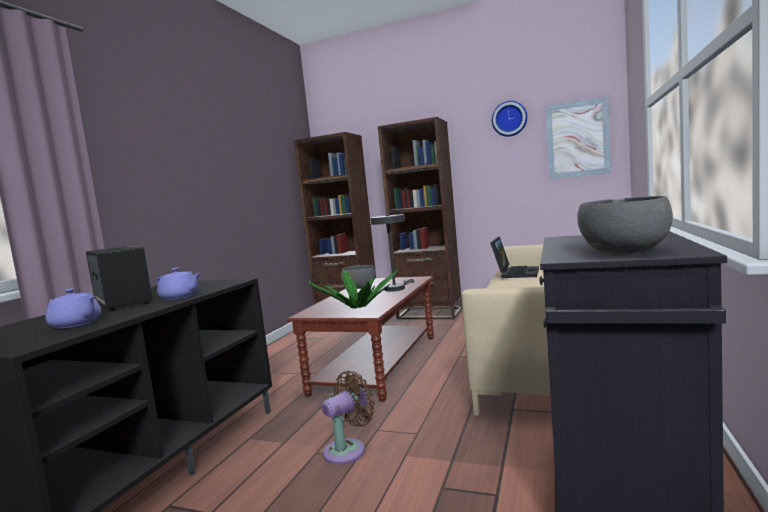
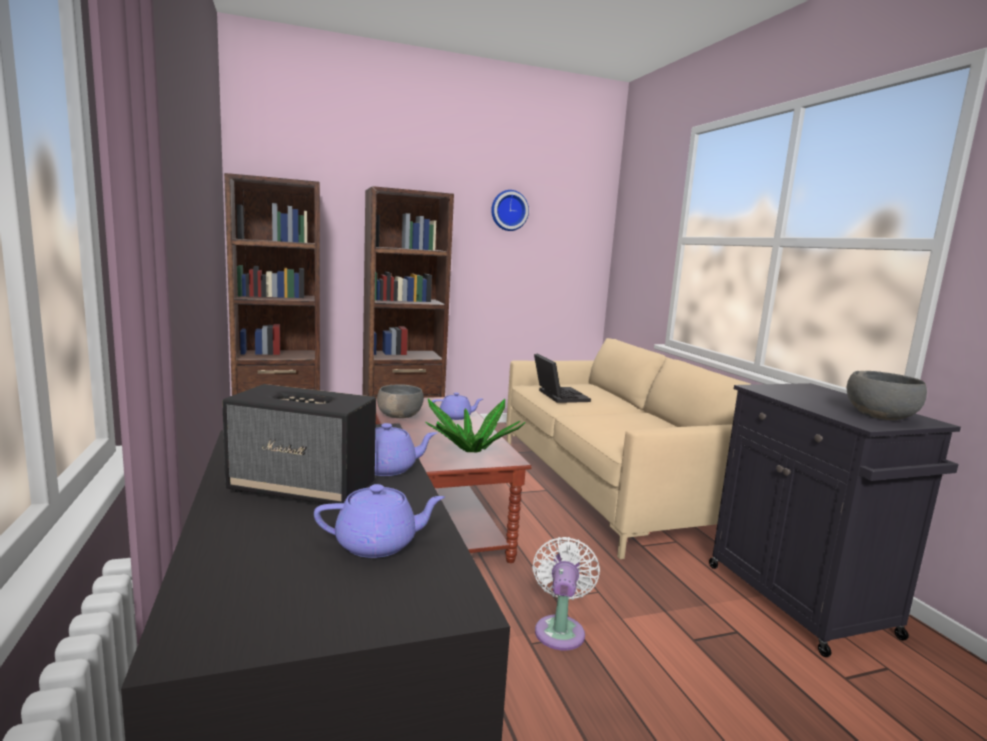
camera: 40 degrees left, 5 degrees up
brown fan [321,371,375,465] -> white fan [532,537,600,650]
grey table lamp [370,214,415,292] -> purple teapot [432,392,483,420]
picture [545,97,611,179] -> none

